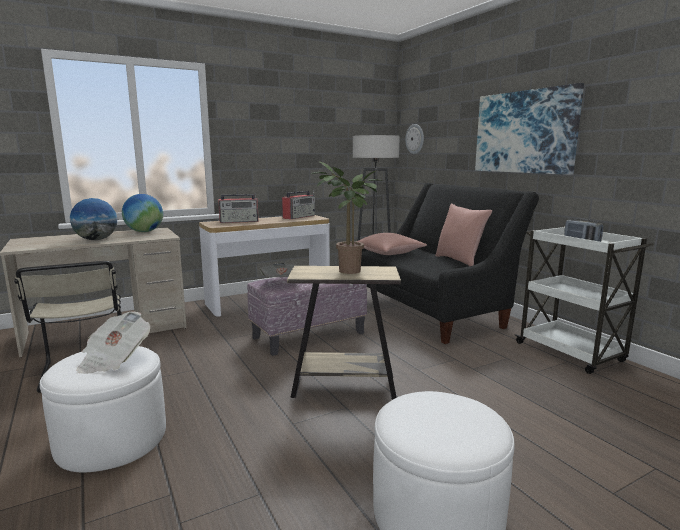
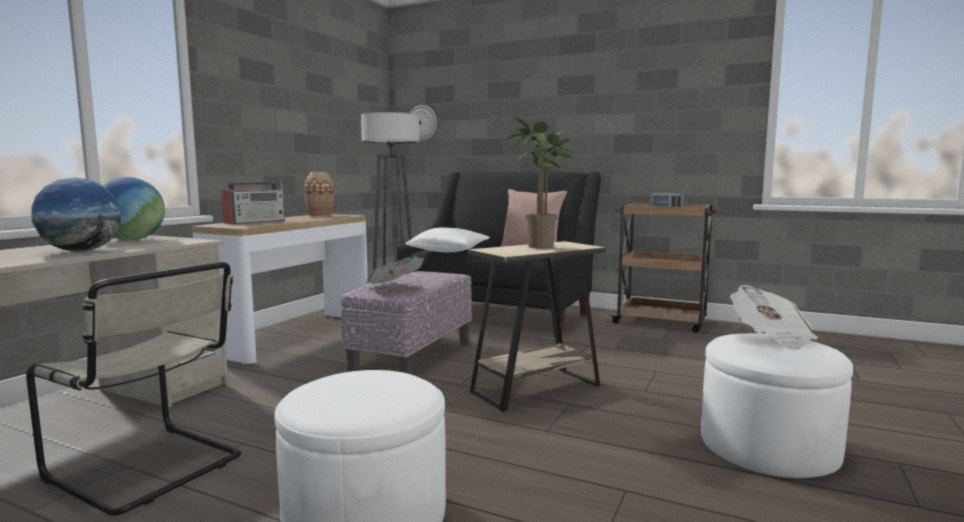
camera: 35 degrees left, 5 degrees down
newspaper [76,311,150,374] -> newspaper moved to [730,285,818,350]
radio [282,190,315,219] -> vase [304,172,335,217]
pink pillow [356,233,427,255] -> white pillow [405,227,490,252]
picture [475,83,584,175] -> none
white cart [515,226,654,374] -> brown cart [609,203,721,333]

